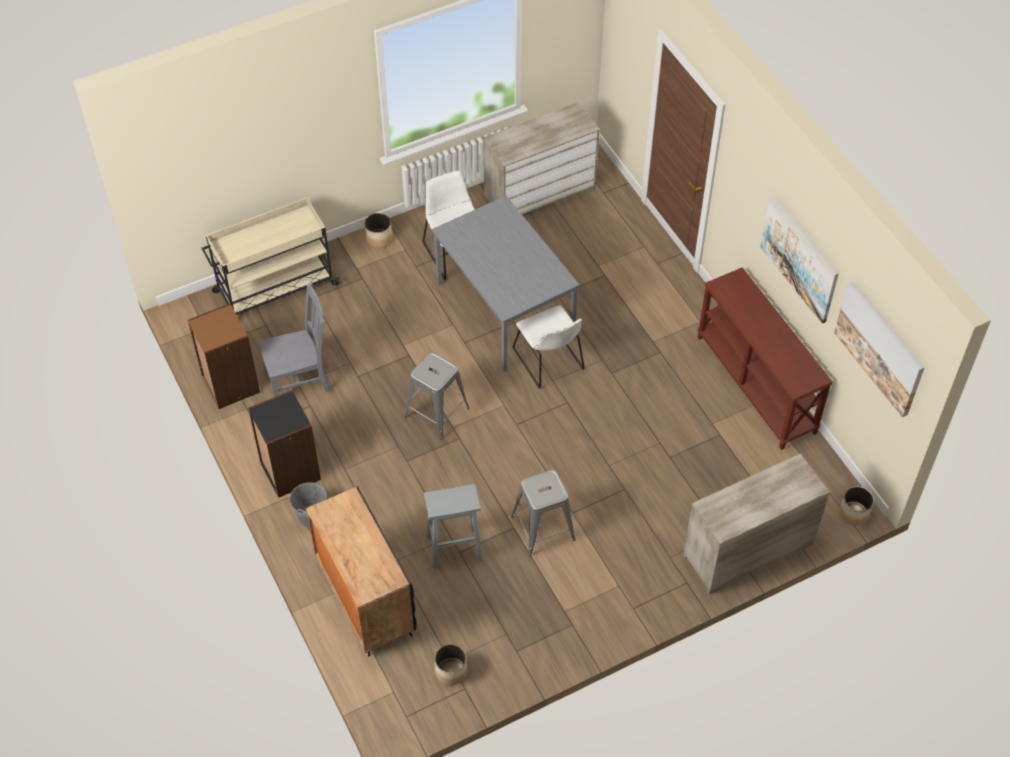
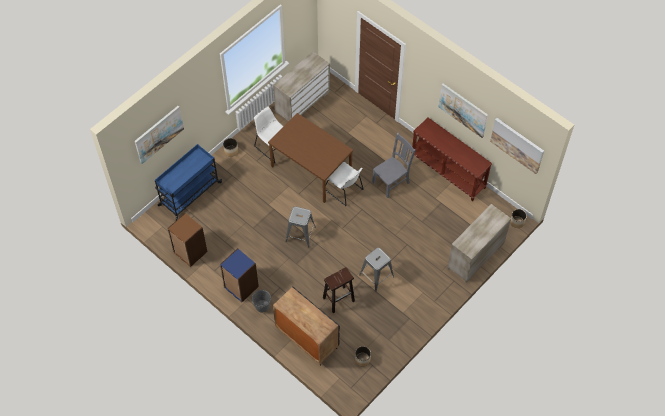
camera: 20 degrees left, 5 degrees up
beige cart [202,198,340,315] -> blue cart [155,144,222,220]
black bookcase [248,390,321,498] -> blue bookcase [220,248,259,303]
grey chair [259,282,331,397] -> grey chair moved to [372,133,416,198]
grey stool [424,484,483,570] -> brown stool [323,267,355,313]
grey dining table [432,196,580,372] -> brown dining table [268,113,353,203]
none -> picture [135,106,184,164]

